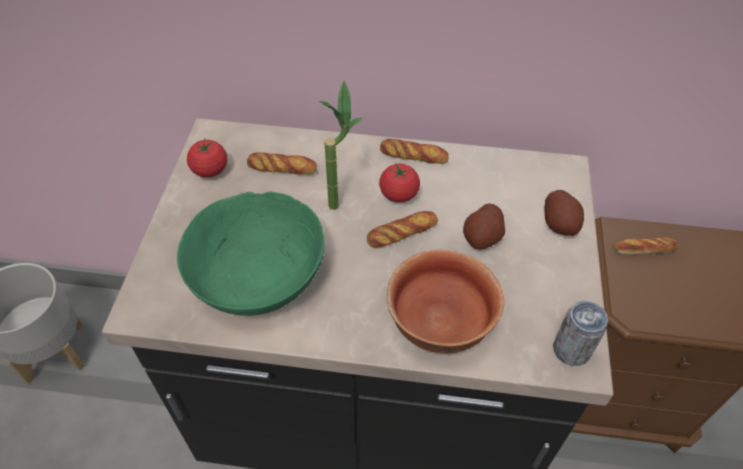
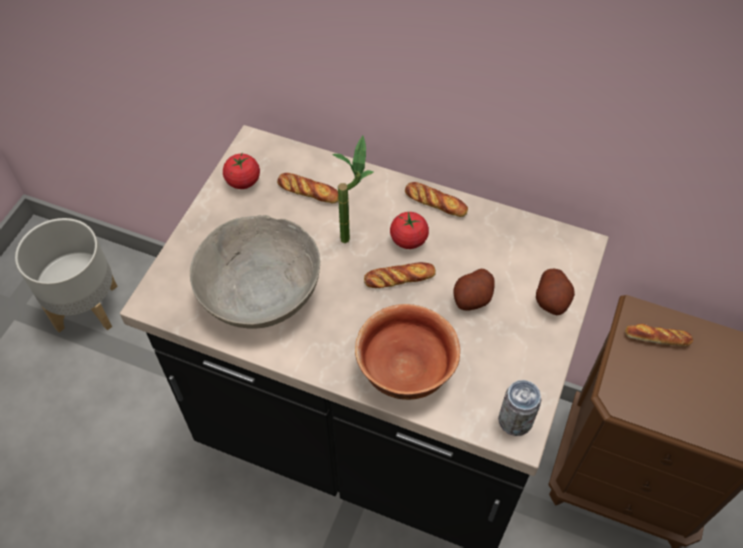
camera: 15 degrees right, 5 degrees up
green bowl [177,191,324,316] -> grey bowl [190,215,320,329]

